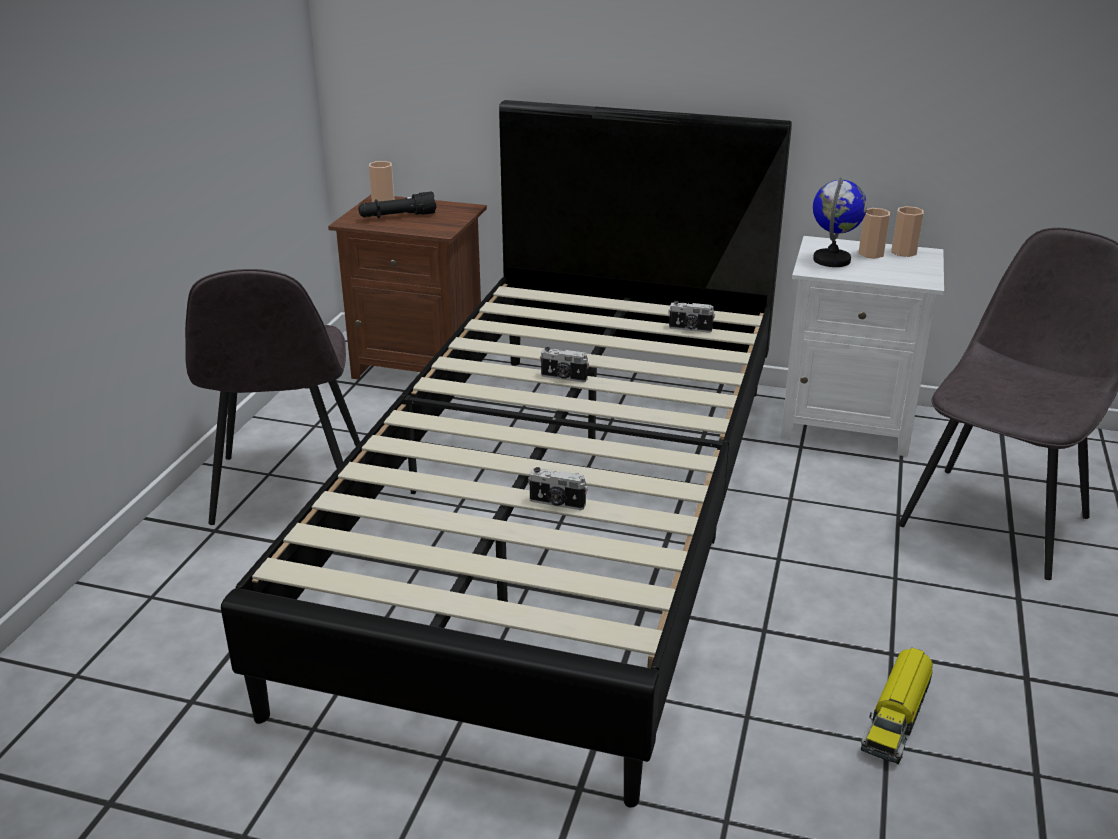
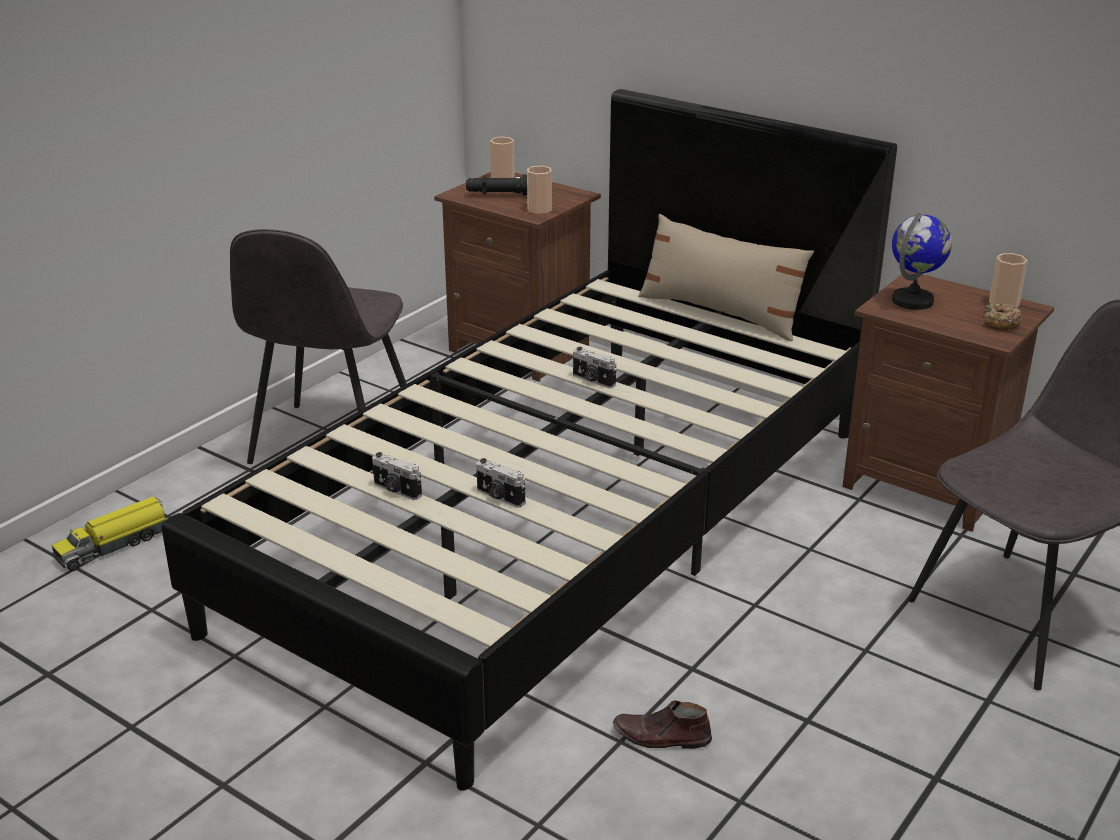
camera: 20 degrees right, 0 degrees up
camera [668,301,715,333] -> camera moved to [372,452,422,500]
white nightstand [781,236,944,457] -> brown nightstand [842,270,1054,532]
cup [858,208,890,259] -> cup moved to [527,166,552,214]
toy truck [861,648,933,764] -> toy truck moved to [52,496,165,571]
none -> brown shoe [613,700,712,749]
none -> beige pillow [638,214,814,341]
none -> donut [983,303,1022,330]

